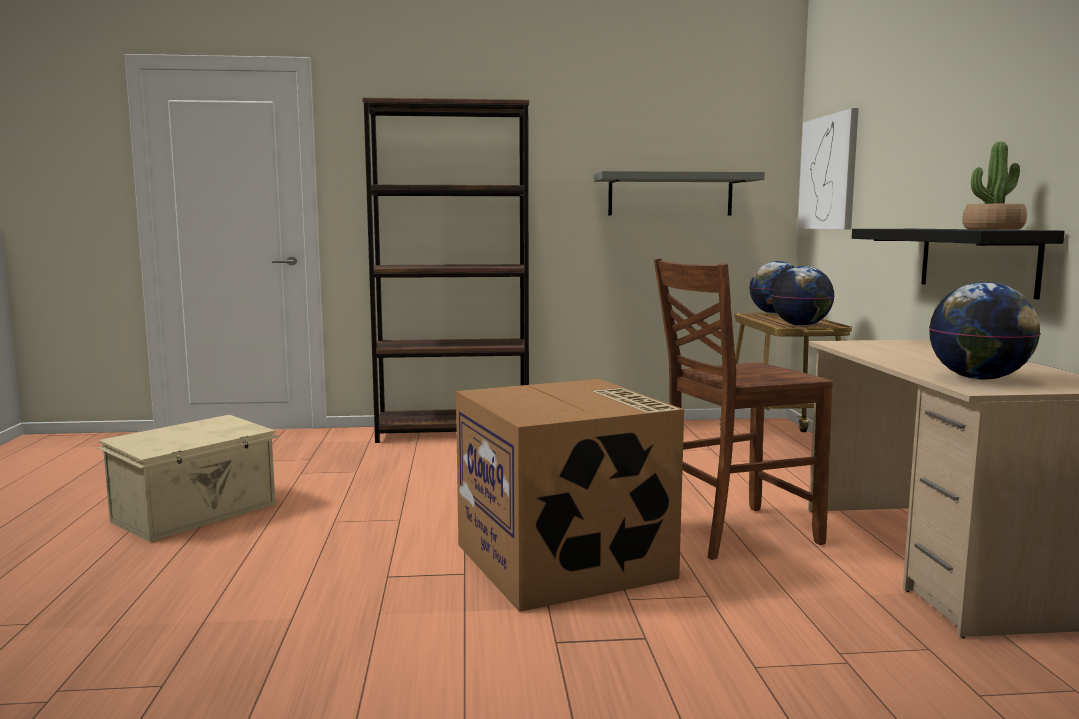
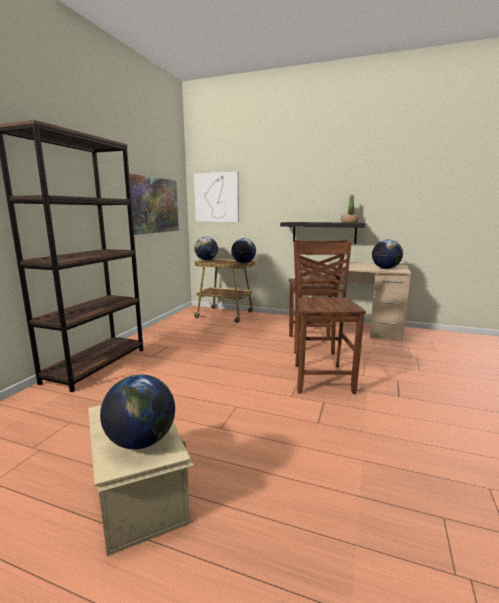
camera: 65 degrees left, 5 degrees up
cardboard box [456,379,684,612] -> brown chair [294,242,366,394]
grey shelf [594,171,765,216] -> picture [129,174,179,235]
none -> globe [100,375,175,449]

